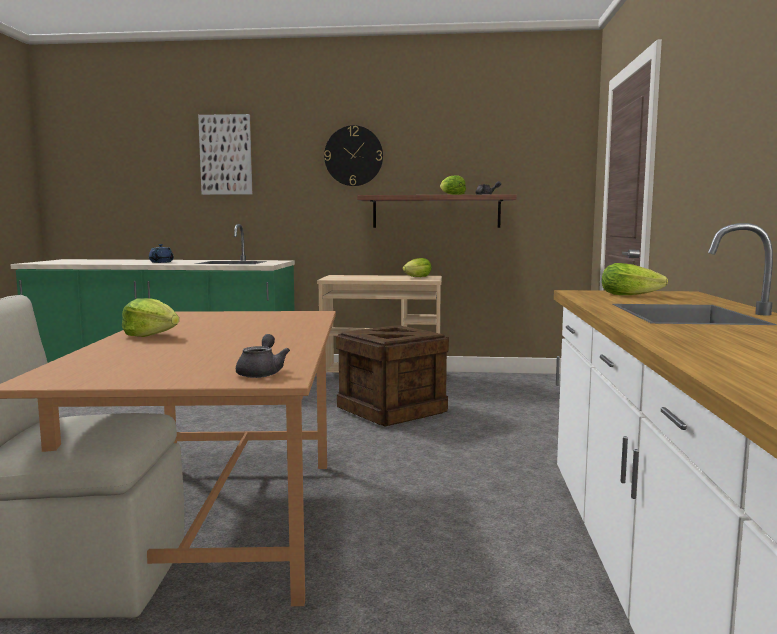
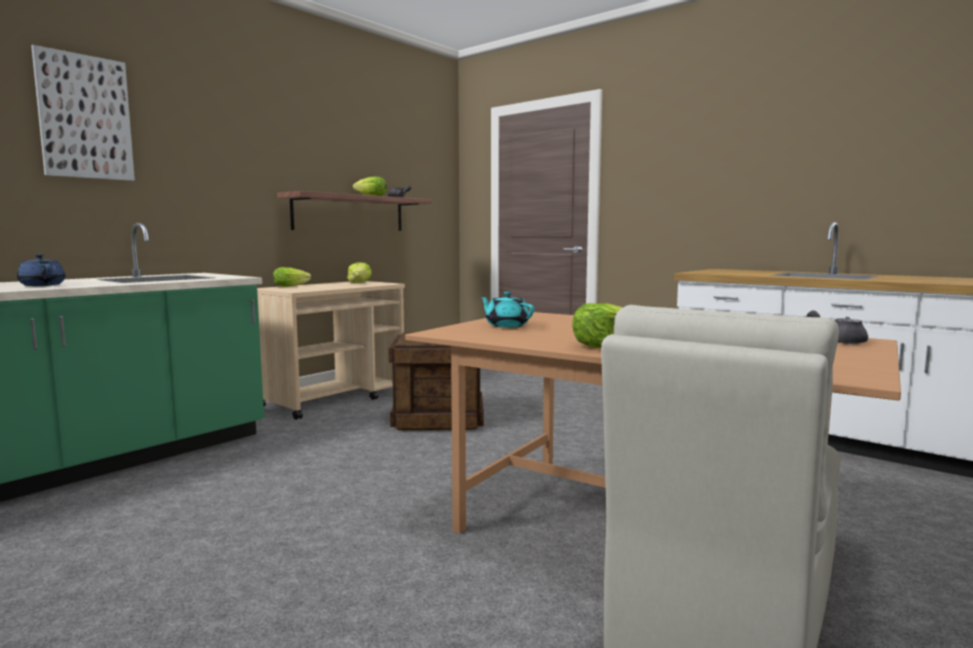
camera: 55 degrees left, 0 degrees up
wall clock [324,125,383,186] -> none
lettuce [602,263,668,295] -> lettuce moved to [273,267,312,287]
none -> turquoise teapot [480,292,534,328]

